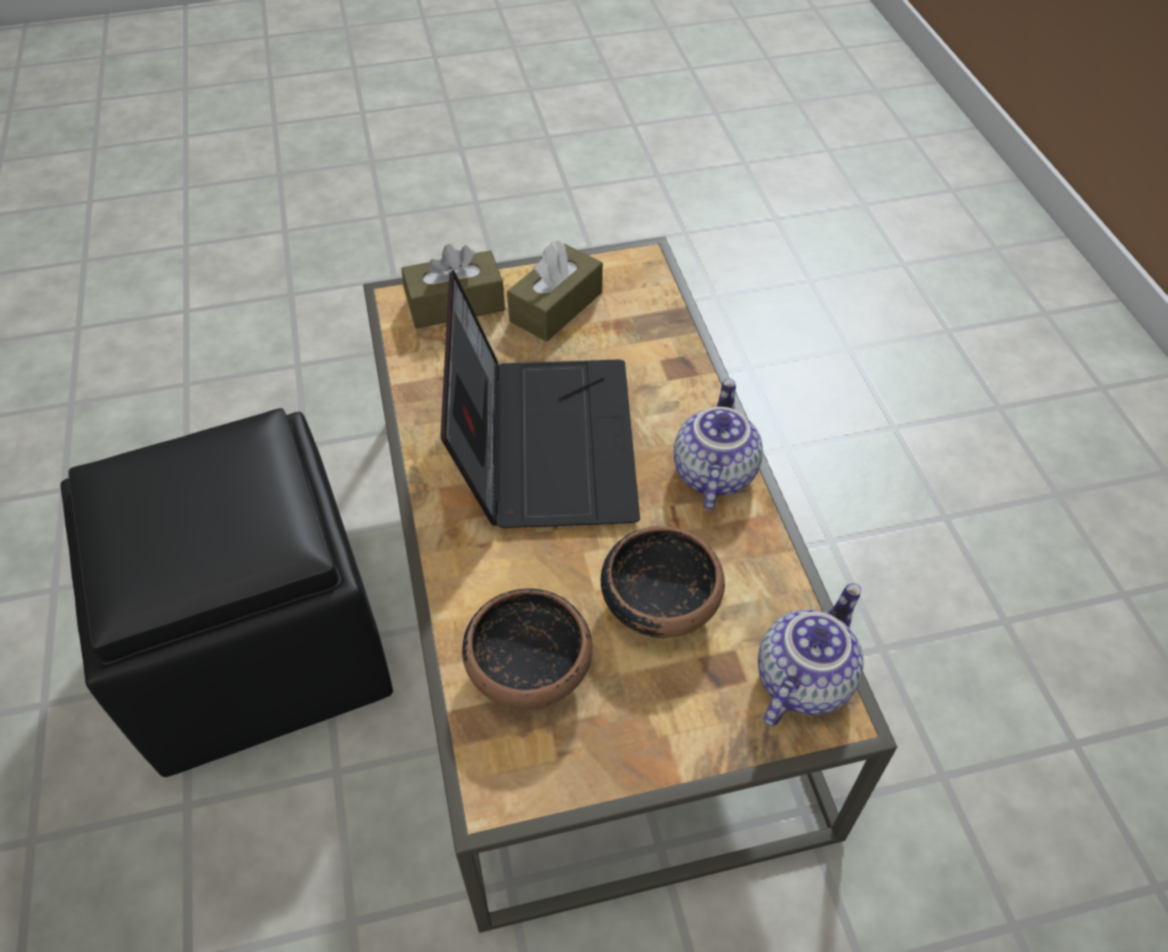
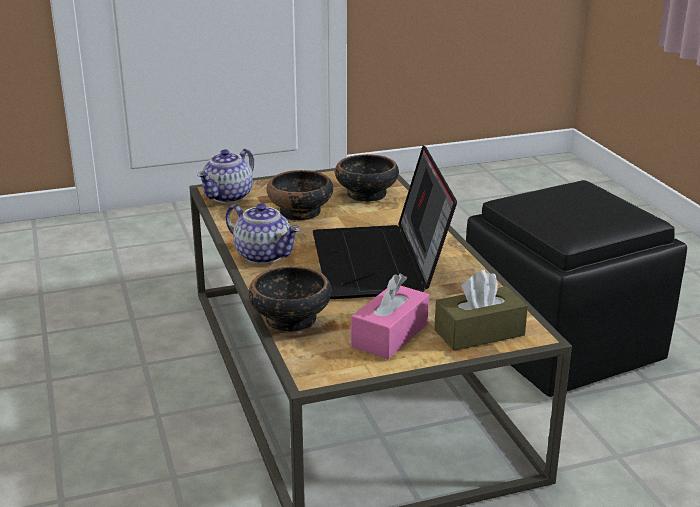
camera: 175 degrees right, 25 degrees down
brown tissue box [507,240,603,342] -> pink tissue box [351,274,429,359]
teapot [673,379,763,510] -> teapot turned 60 degrees counterclockwise [226,203,300,264]
none -> bowl [248,266,332,332]

